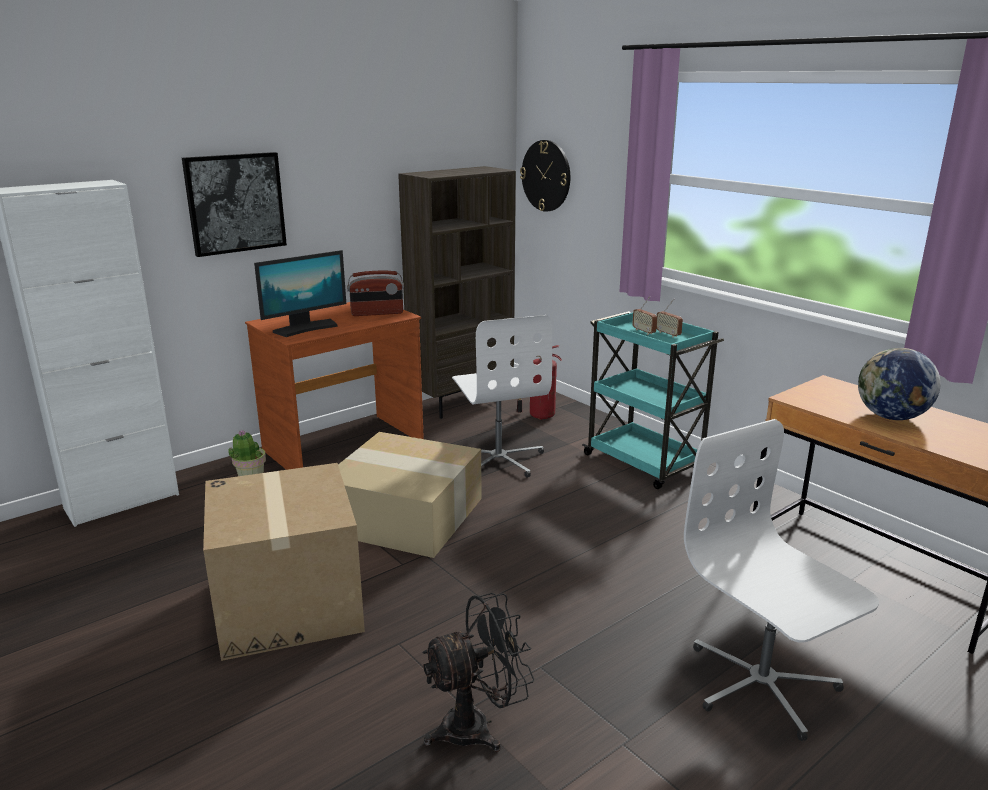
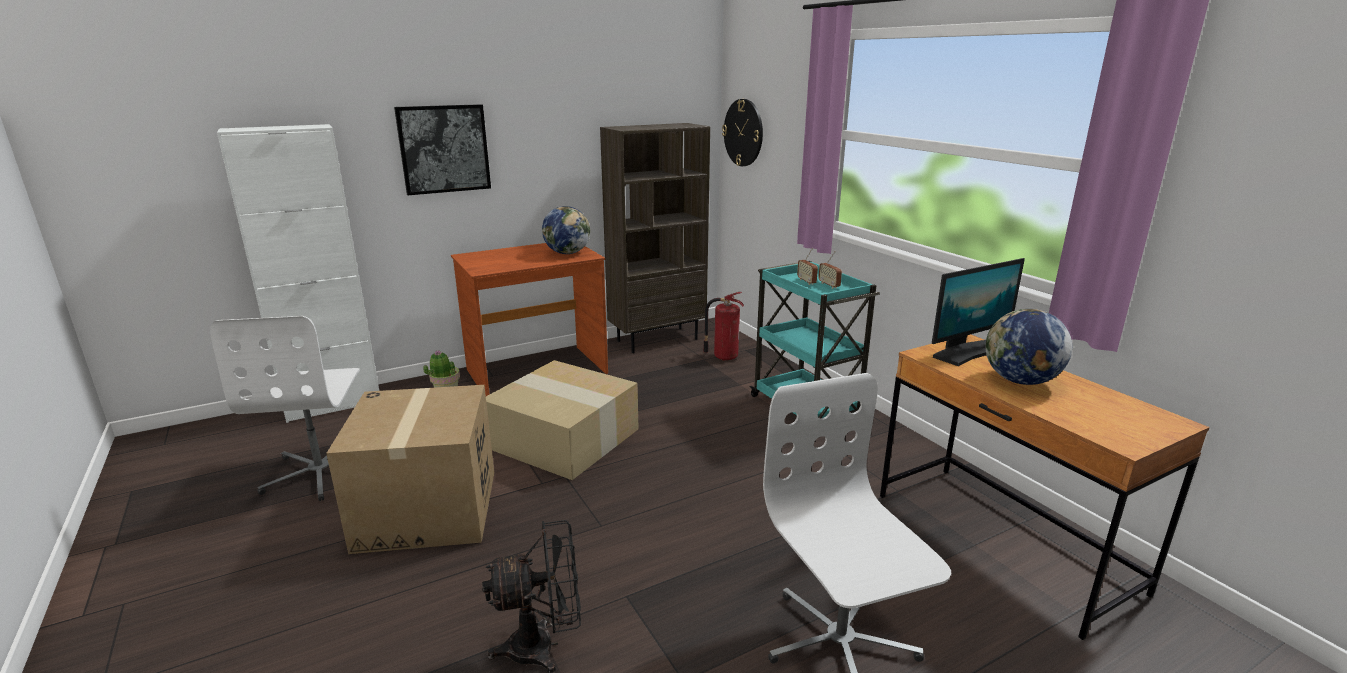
camera: 10 degrees right, 0 degrees up
monitor [254,250,346,337] -> monitor moved to [932,258,1025,366]
radio [347,271,404,316] -> globe [542,206,590,254]
white office chair [452,315,552,478] -> white office chair moved to [210,316,360,501]

